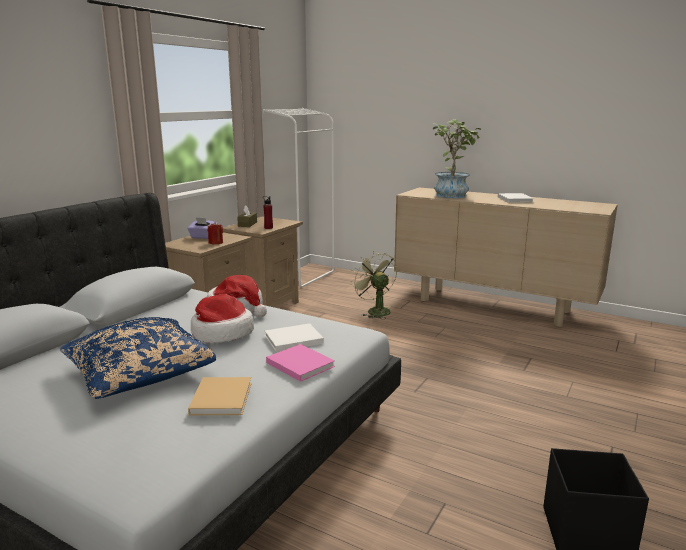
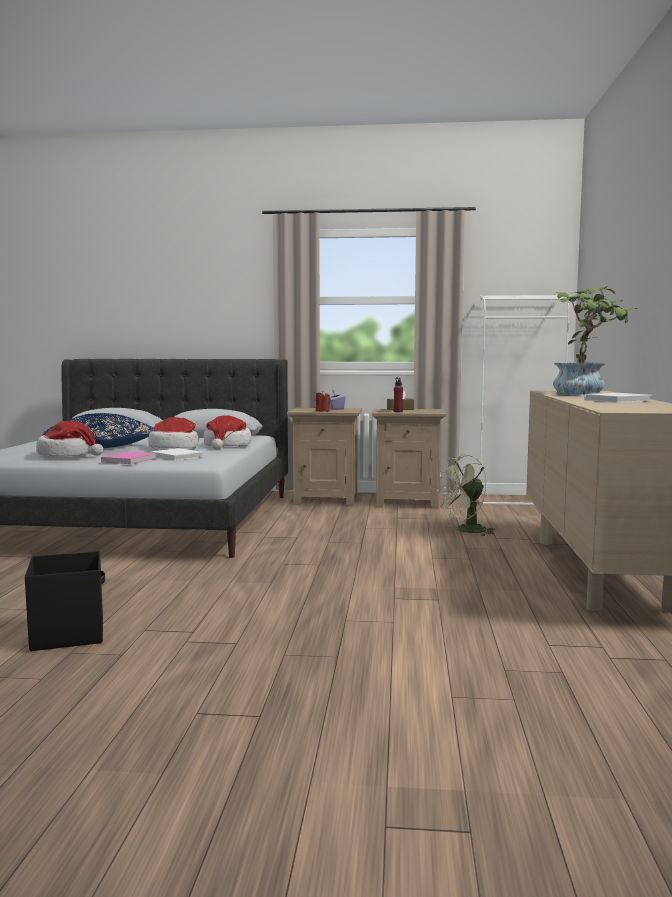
camera: 65 degrees right, 10 degrees down
beige book [188,377,252,415] -> hat [36,421,103,456]
green fan [351,251,397,319] -> green fan turned 150 degrees counterclockwise [437,454,494,536]

